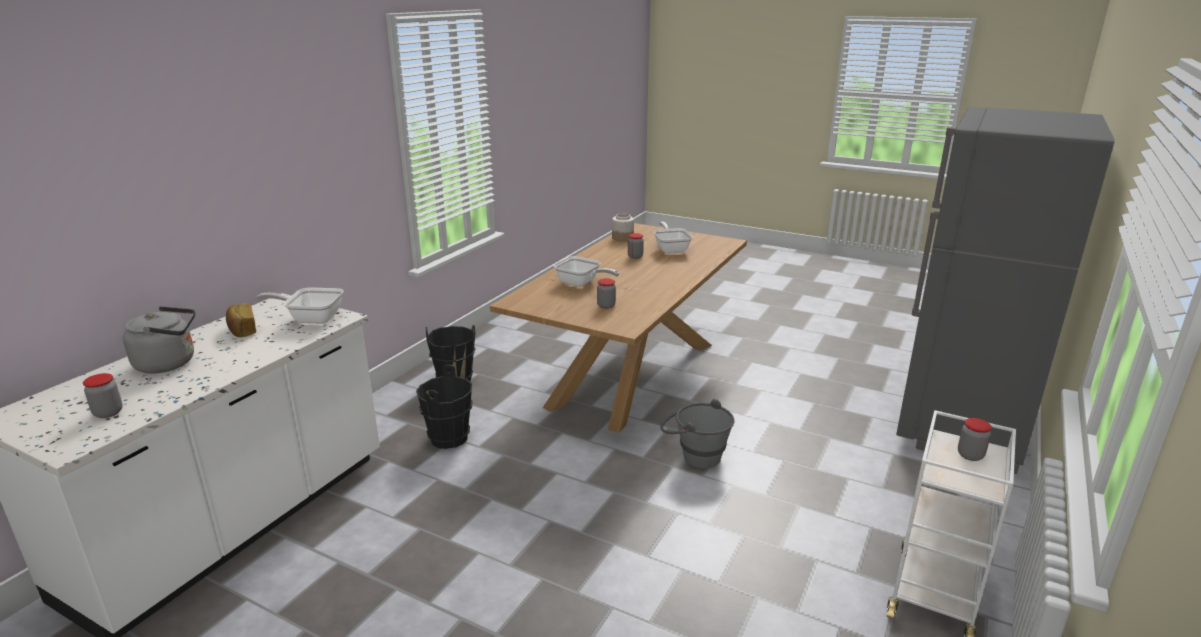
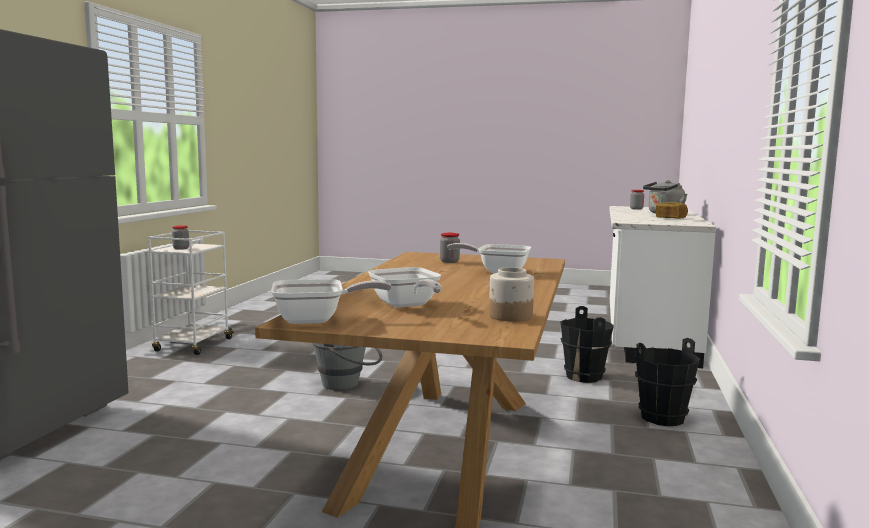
camera: 165 degrees right, 15 degrees down
frying pan [256,288,344,324] -> frying pan moved to [271,279,392,324]
jar [628,233,644,259] -> none

